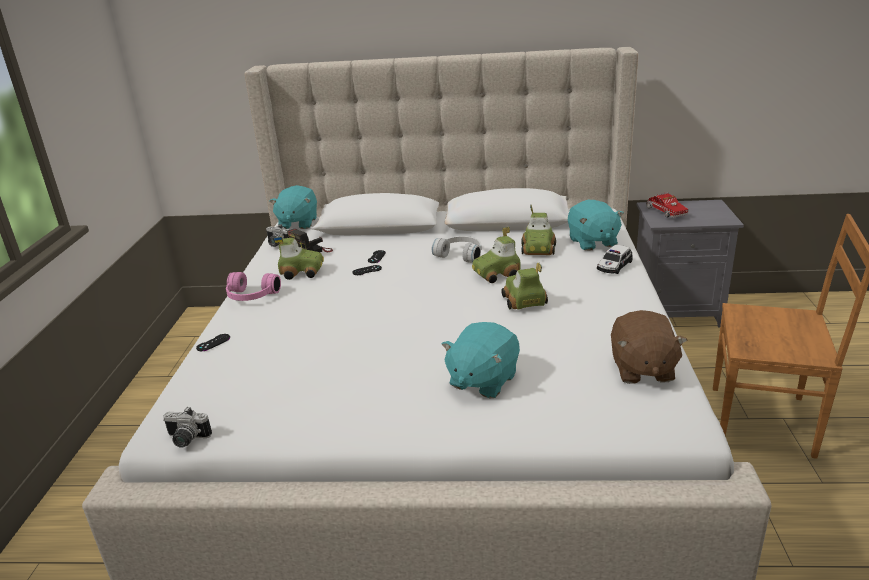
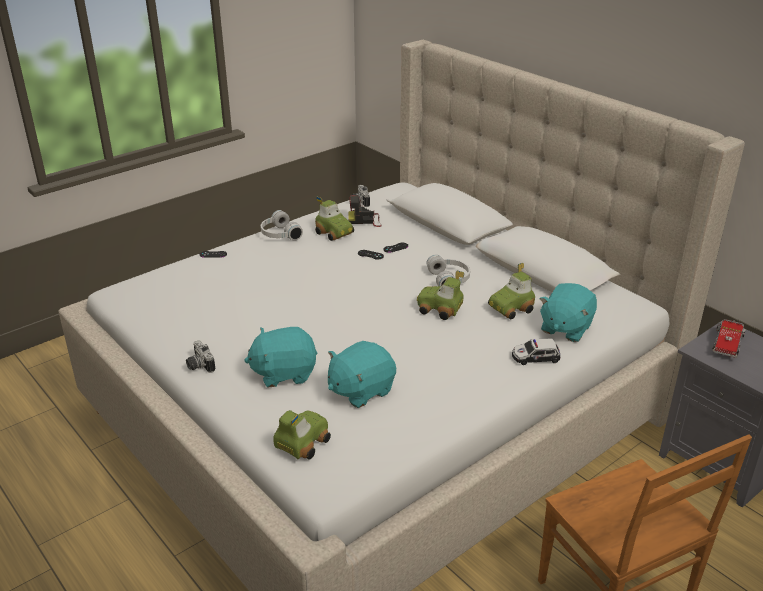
camera: 45 degrees right, 5 degrees up
camera [163,407,212,448] -> camera moved to [186,340,215,373]
pink headphones [226,272,281,301] -> white headphones [261,210,303,241]
turquoise plush toy [269,185,317,229] -> turquoise plush toy moved to [328,341,396,408]
toy car [501,263,548,310] -> toy car moved to [273,410,331,460]
brown plush toy [611,310,687,384] -> none

